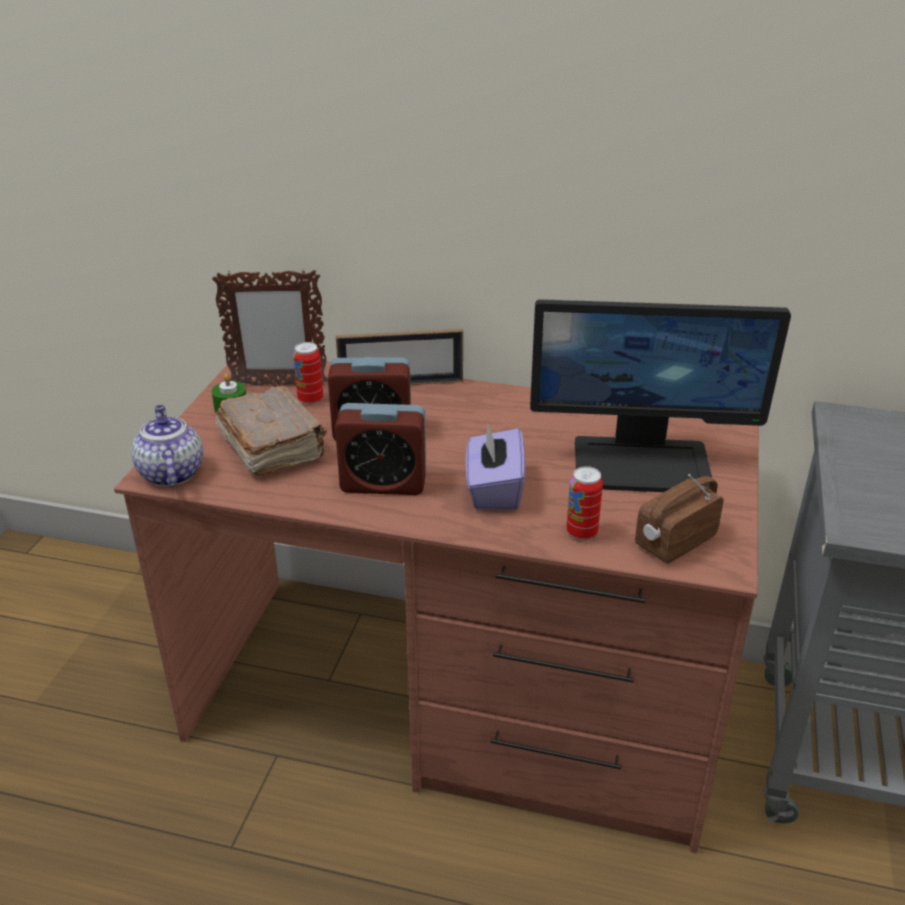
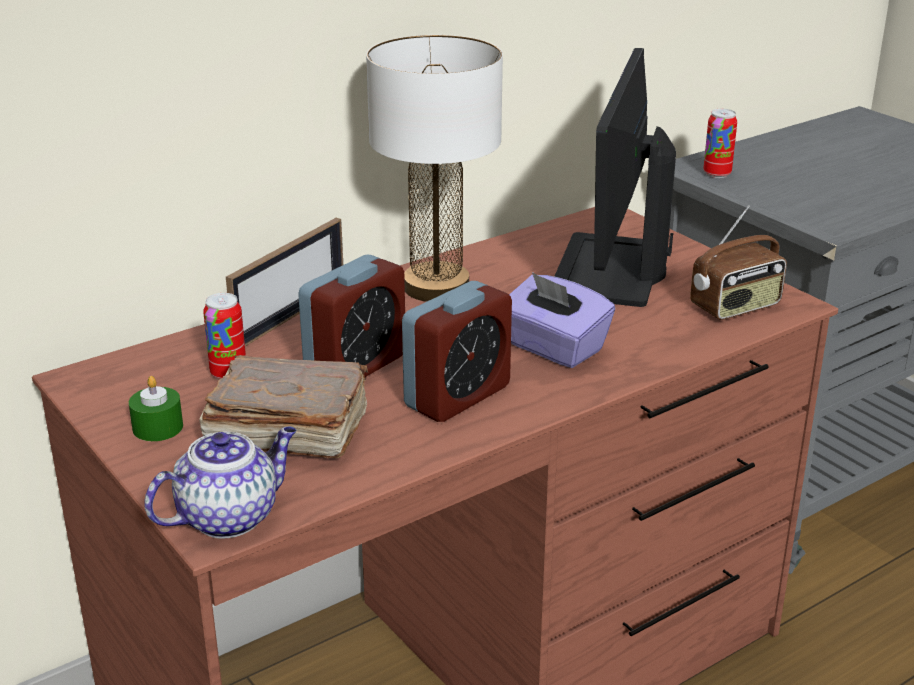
camera: 50 degrees left, 5 degrees down
teapot [131,405,203,487] -> teapot turned 120 degrees clockwise [144,427,297,539]
picture frame [212,269,328,386] -> none
monitor [530,299,791,492] -> monitor turned 150 degrees clockwise [554,48,676,307]
can [566,466,603,540] -> can moved to [703,109,737,178]
radio [635,474,724,564] -> radio turned 120 degrees counterclockwise [690,205,787,320]
none -> table lamp [366,35,503,302]

